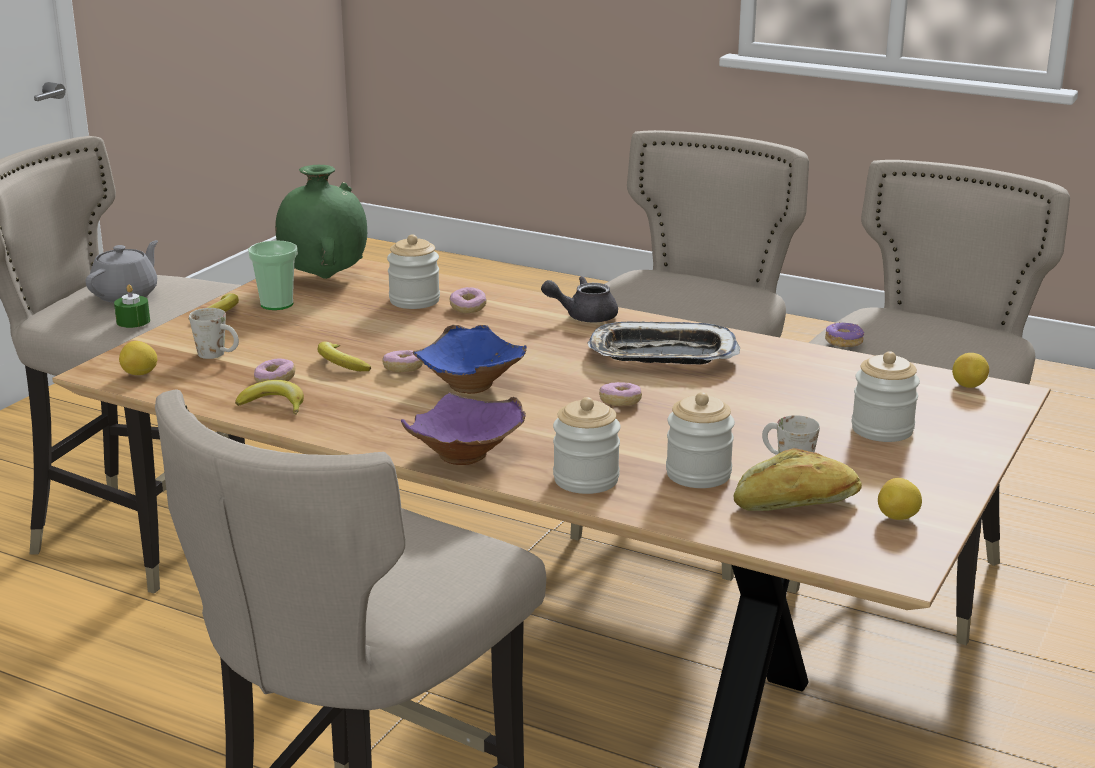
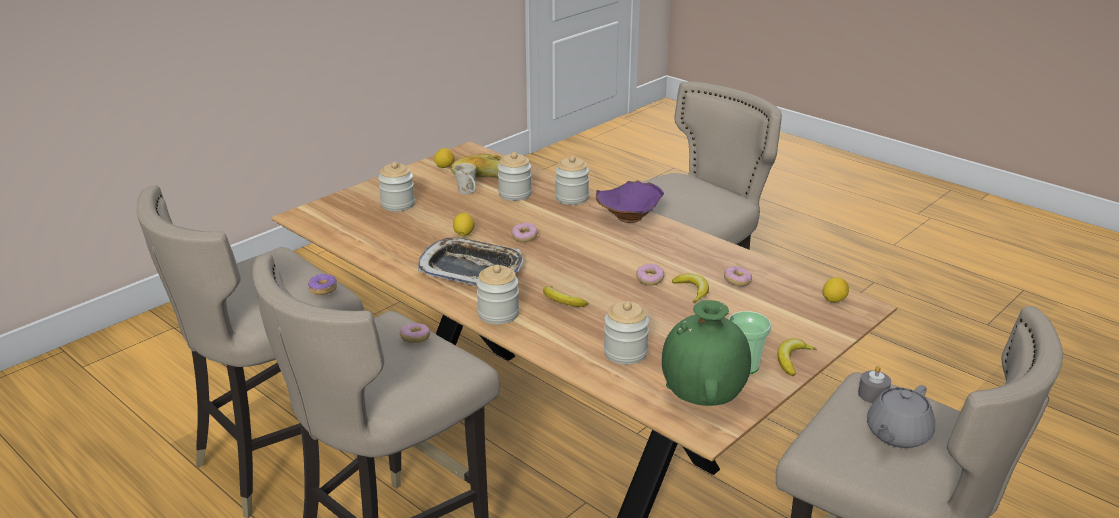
camera: 165 degrees left, 5 degrees up
green candle [114,284,150,328] -> grey candle [858,366,891,403]
white mug [189,308,239,359] -> none
banana [235,380,304,415] -> banana moved to [543,286,588,307]
blue bowl [412,325,527,394] -> none
donut [450,287,487,314] -> donut moved to [400,323,430,343]
grey teapot [541,276,618,323] -> jar [476,265,519,324]
lemon [952,353,989,388] -> lemon moved to [453,213,475,236]

